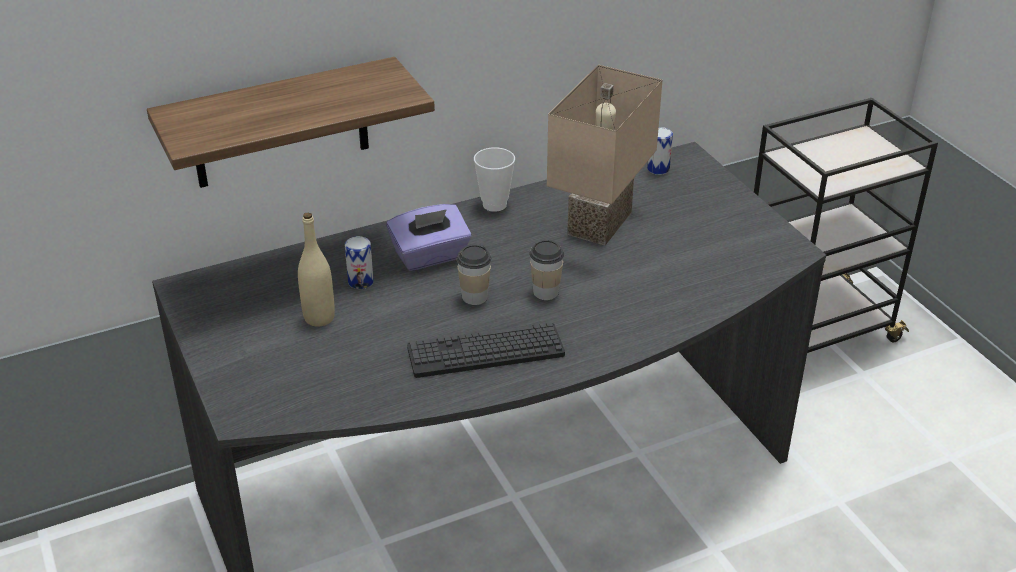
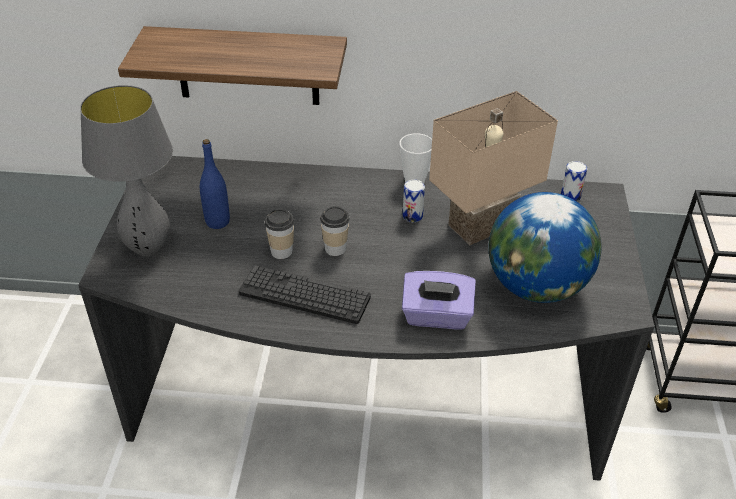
camera: 30 degrees right, 5 degrees up
beige bottle [298,212,335,327] -> blue bottle [200,139,230,229]
can [345,236,374,289] -> can moved to [403,180,425,222]
purple tissue box [386,204,471,271] -> purple tissue box moved to [402,271,476,329]
cup [530,240,564,300] -> cup moved to [265,209,294,259]
none -> grey table lamp [80,85,173,256]
none -> globe [488,192,602,303]

